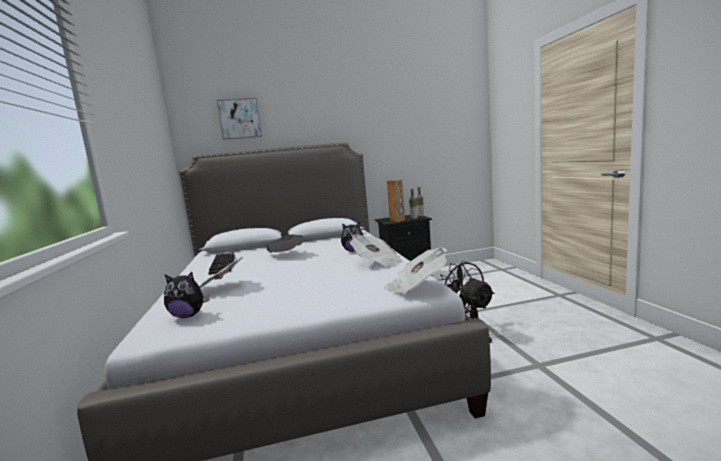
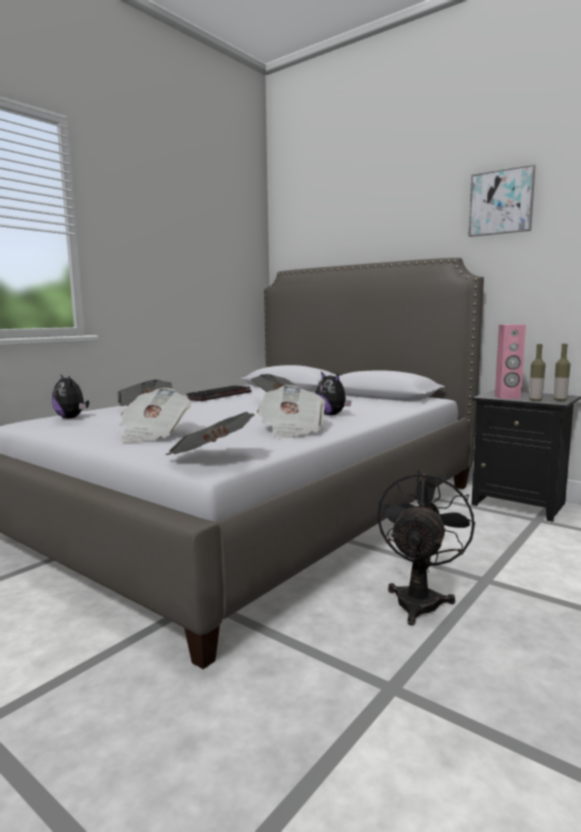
camera: 50 degrees right, 0 degrees up
picture [217,98,262,140] -> picture moved to [468,164,536,237]
brown speaker [387,179,405,222] -> pink speaker [495,324,526,399]
none -> newspaper [119,388,191,443]

